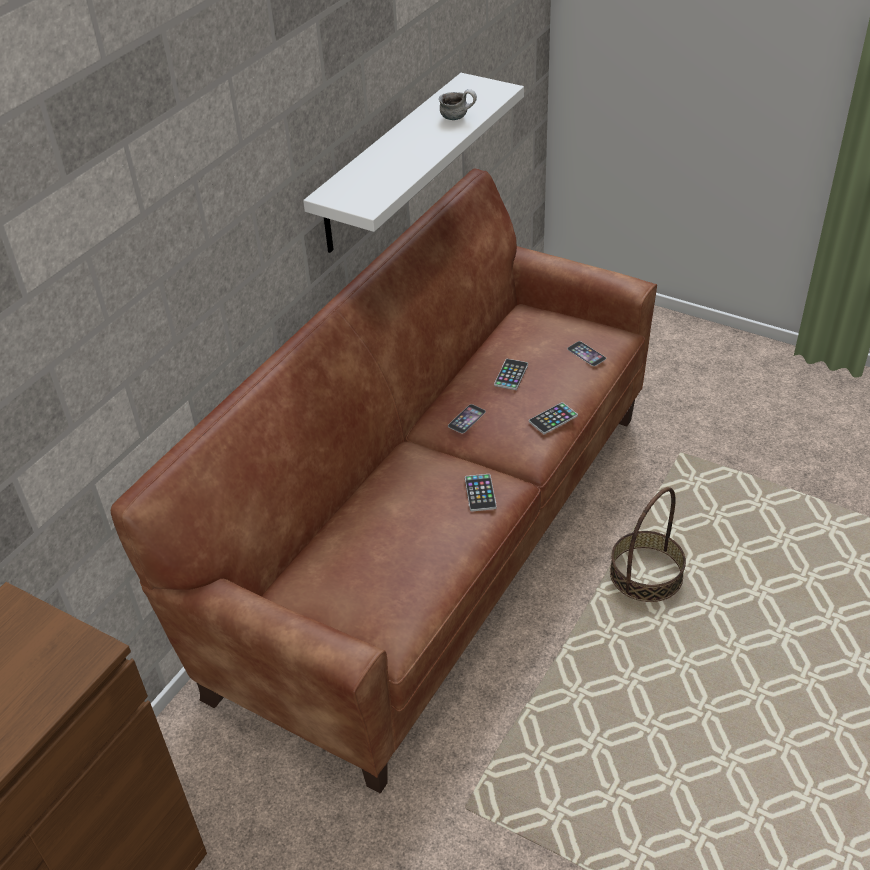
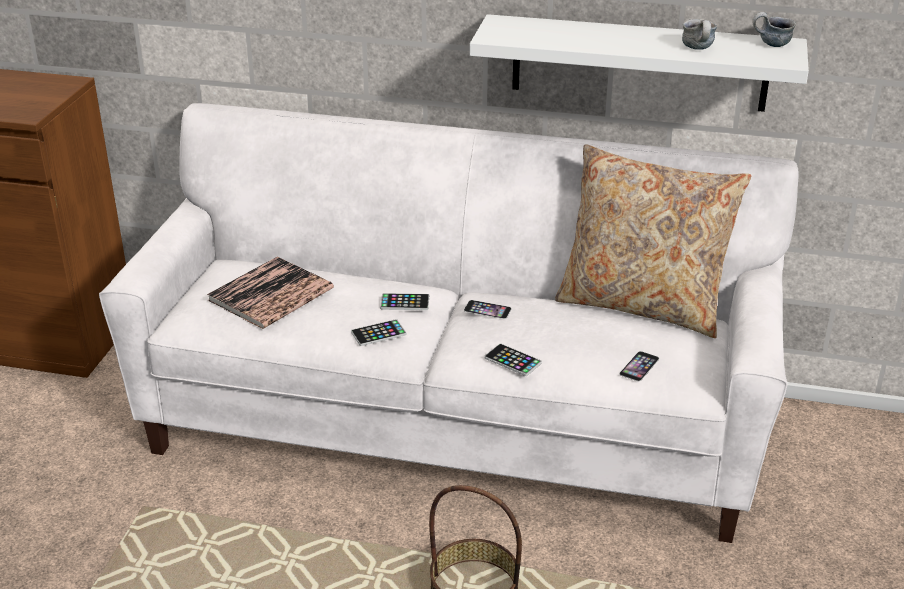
camera: 70 degrees right, 10 degrees down
brown sofa [111,168,657,794] -> white sofa [99,103,798,543]
phone [494,359,528,390] -> phone moved to [380,293,429,310]
none -> book [207,257,334,329]
none -> beige pillow [555,144,751,338]
none -> mug [752,12,796,47]

